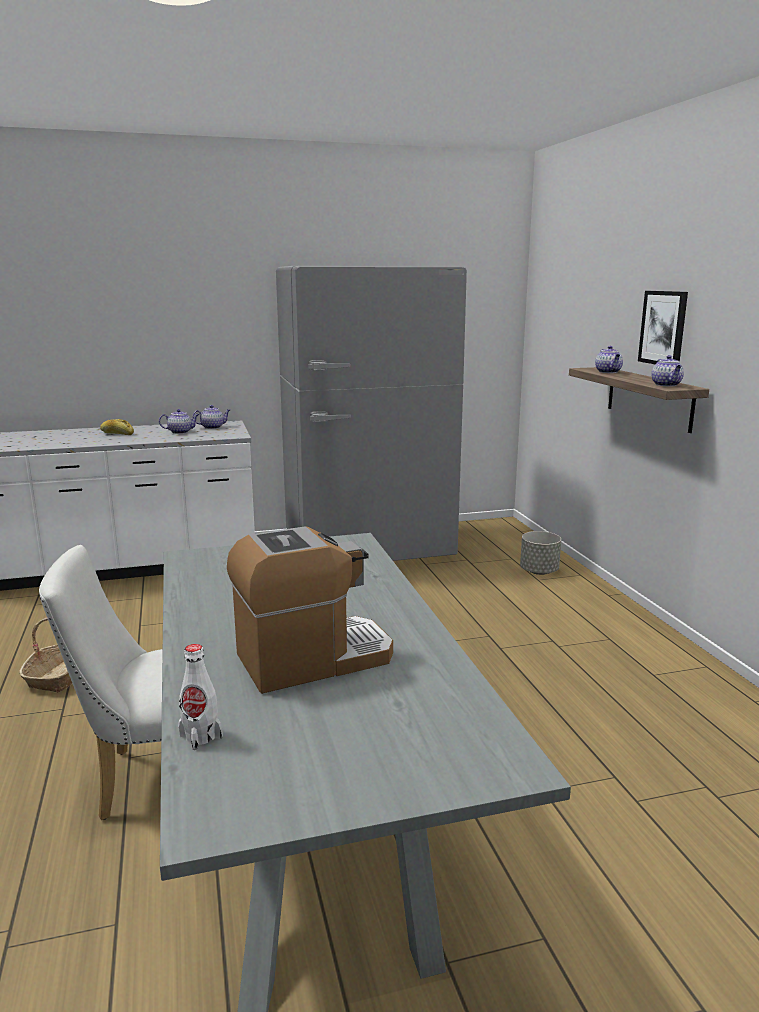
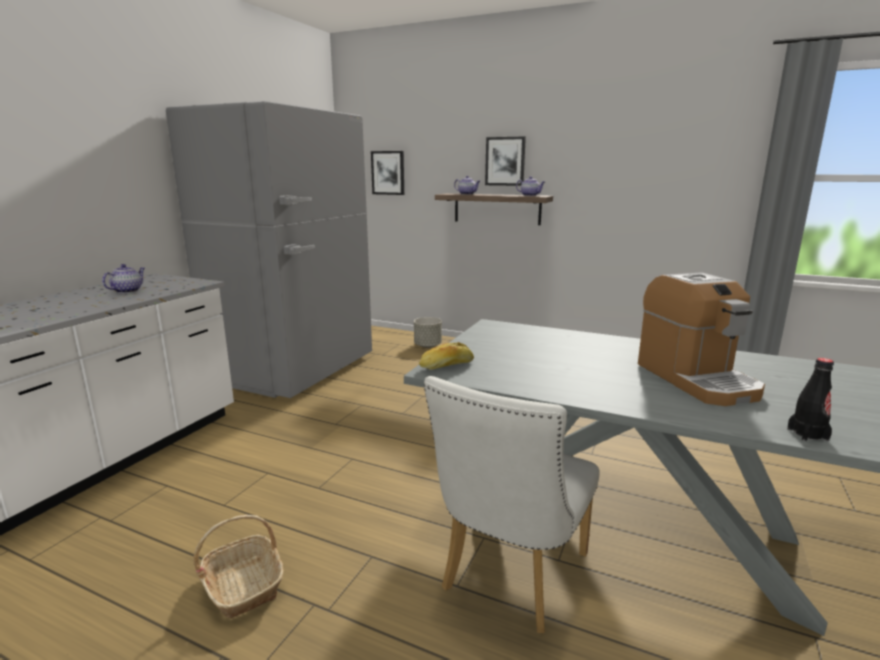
camera: 50 degrees left, 0 degrees up
bread [100,419,134,435] -> bread moved to [419,342,474,370]
white bottle [178,644,223,750] -> black bottle [787,358,834,441]
teapot [192,405,230,429] -> none
coffee machine [227,526,393,694] -> coffee machine turned 150 degrees clockwise [638,272,765,406]
none -> picture [371,151,404,195]

